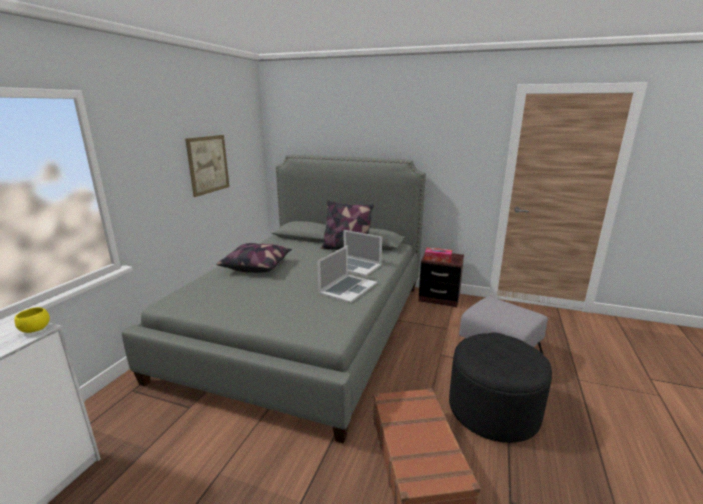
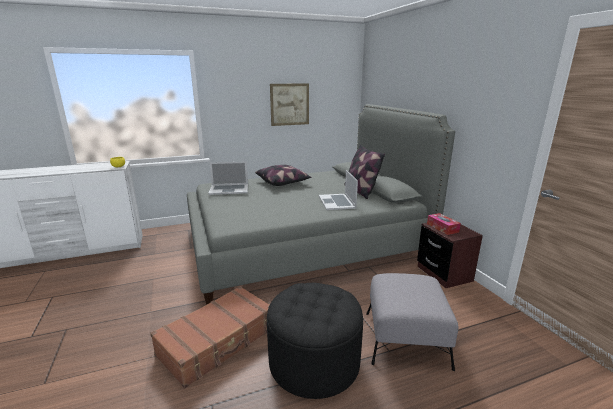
camera: 50 degrees right, 0 degrees up
laptop [317,245,377,303] -> laptop moved to [208,161,248,195]

